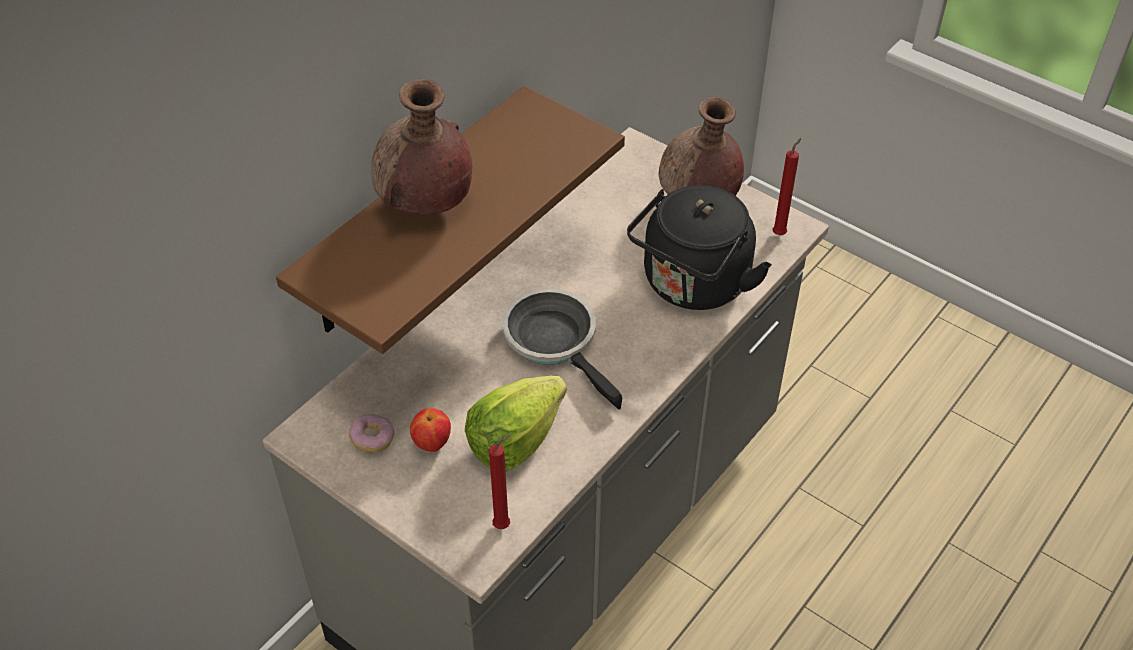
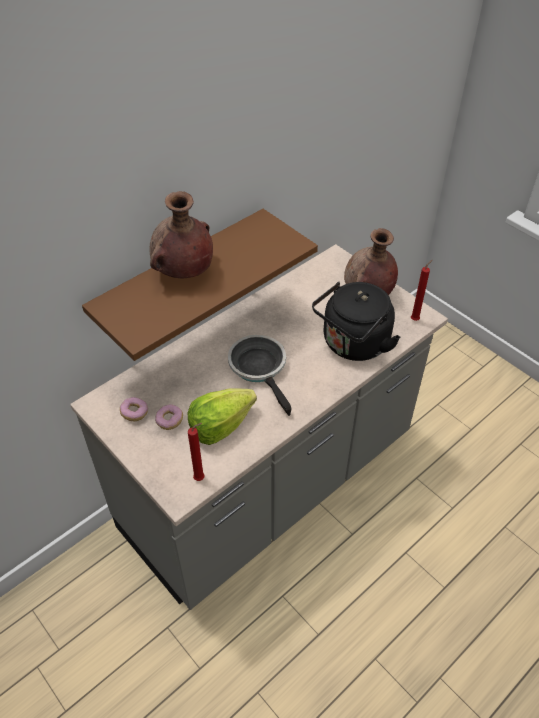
camera: 10 degrees right, 0 degrees up
apple [410,408,451,452] -> donut [155,404,183,430]

